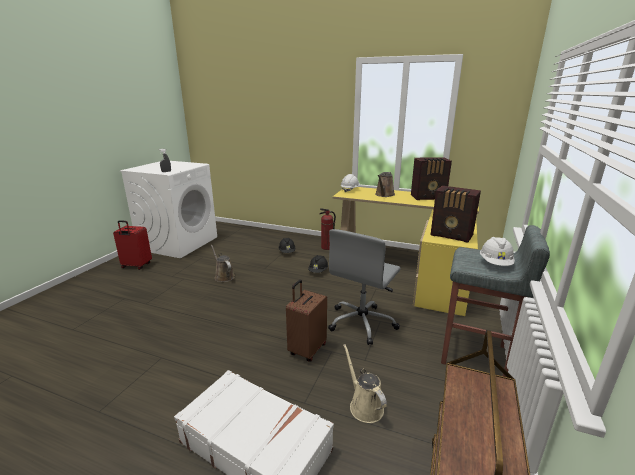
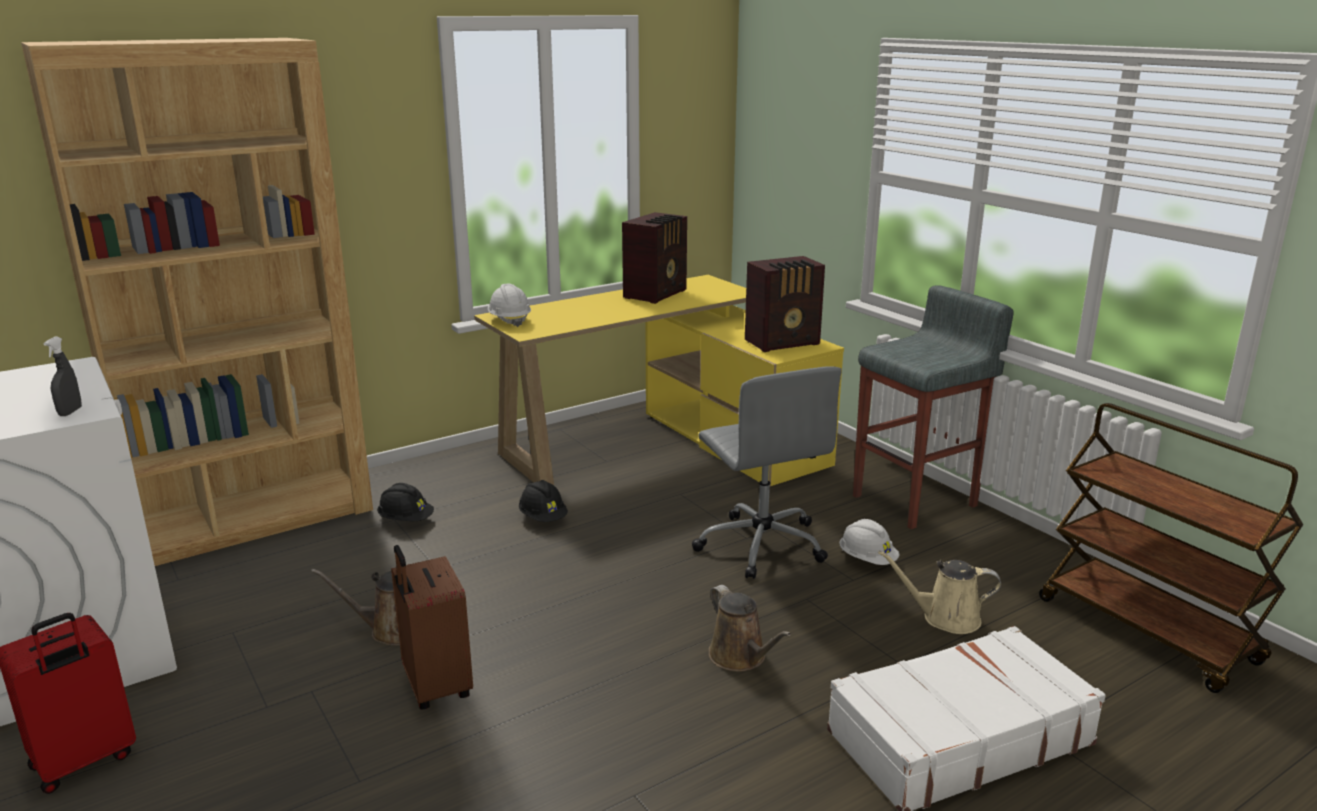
camera: 55 degrees left, 0 degrees up
brown suitcase [286,280,327,362] -> brown suitcase moved to [391,545,473,710]
fire extinguisher [319,208,336,250] -> none
brown watering can [375,172,395,197] -> brown watering can moved to [709,585,791,672]
white hard hat [480,237,515,266] -> white hard hat moved to [839,519,899,565]
none -> brown bookcase [21,38,373,566]

